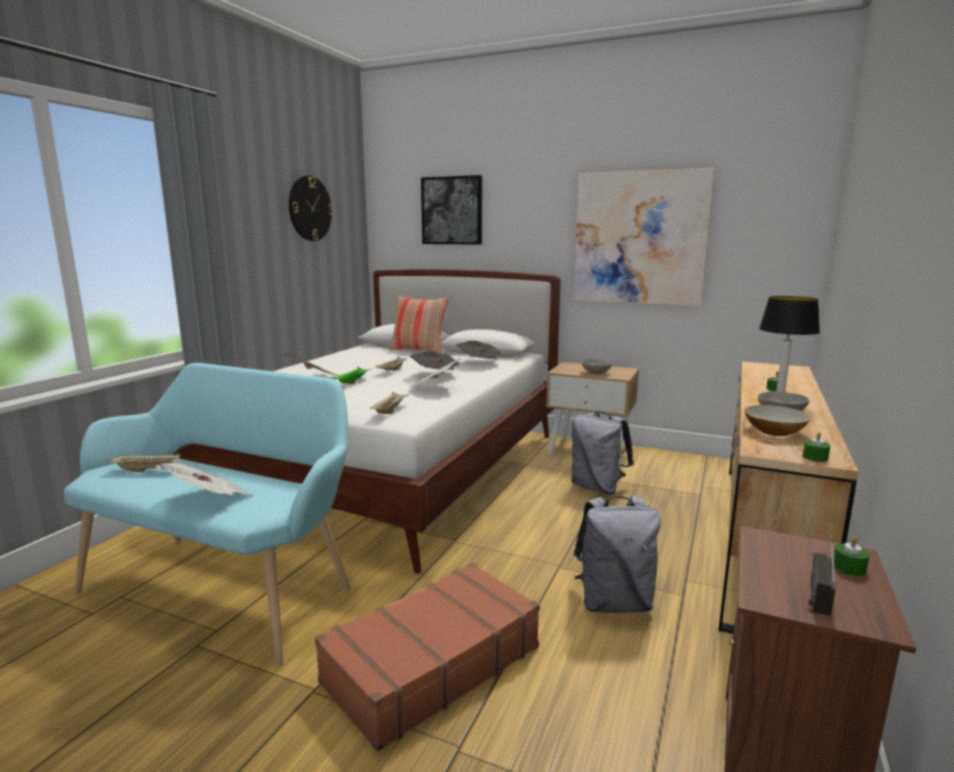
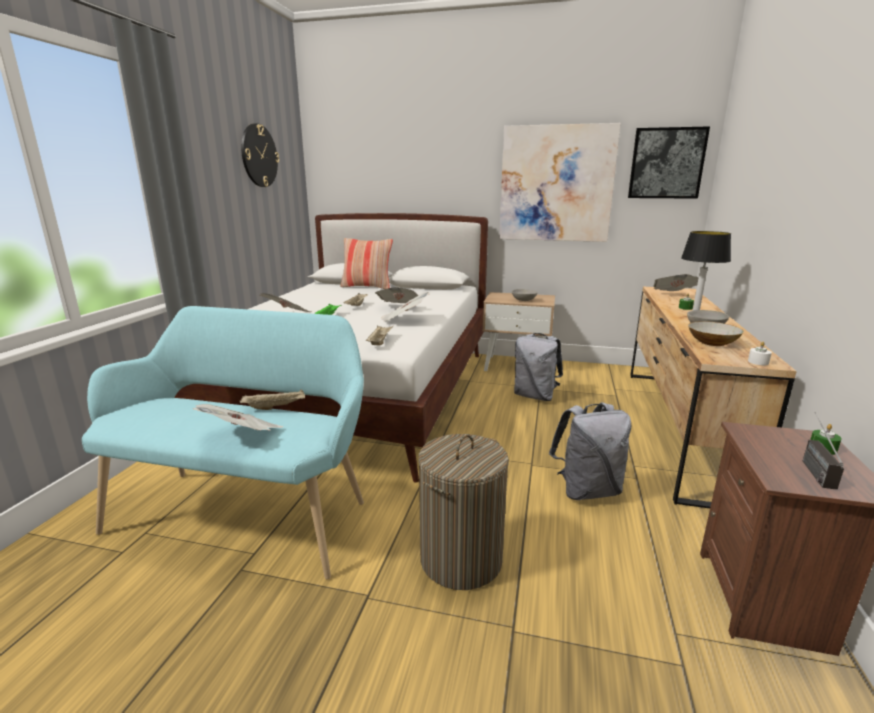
camera: 10 degrees left, 5 degrees up
beige tray [108,453,181,472] -> beige tray moved to [240,389,305,410]
brown suitcase [315,562,540,751] -> laundry basket [418,434,509,590]
picture [421,175,482,245] -> picture moved to [628,126,710,199]
newspaper [456,341,501,359] -> newspaper moved to [653,274,698,291]
green candle [803,432,830,462] -> white candle [748,342,772,365]

